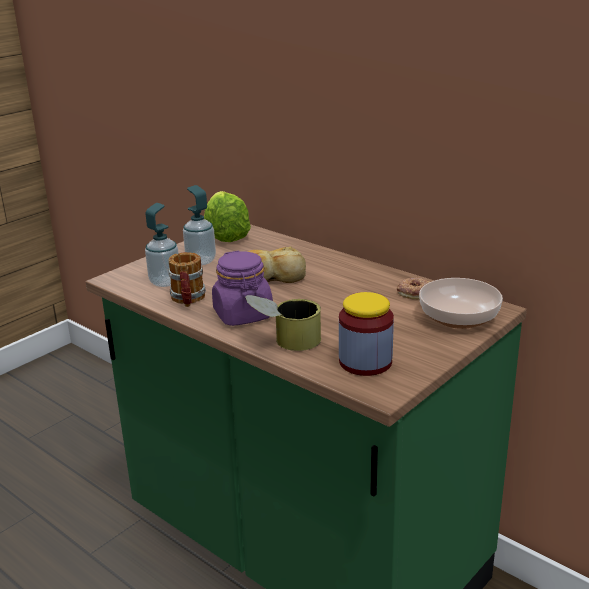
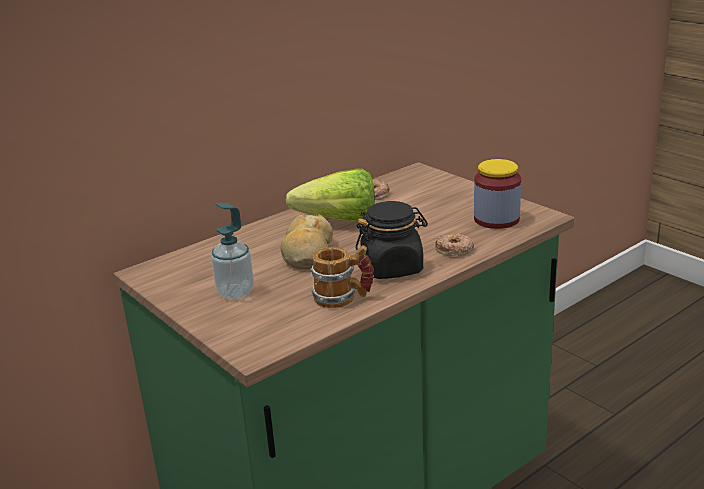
camera: 80 degrees left, 0 degrees up
soap dispenser [145,203,179,287] -> none
lettuce [204,191,251,242] -> lettuce moved to [286,169,375,221]
purple jar [212,251,273,326] -> black jar [356,201,428,279]
can [245,295,321,351] -> donut [435,233,474,256]
bowl [419,278,503,329] -> none

